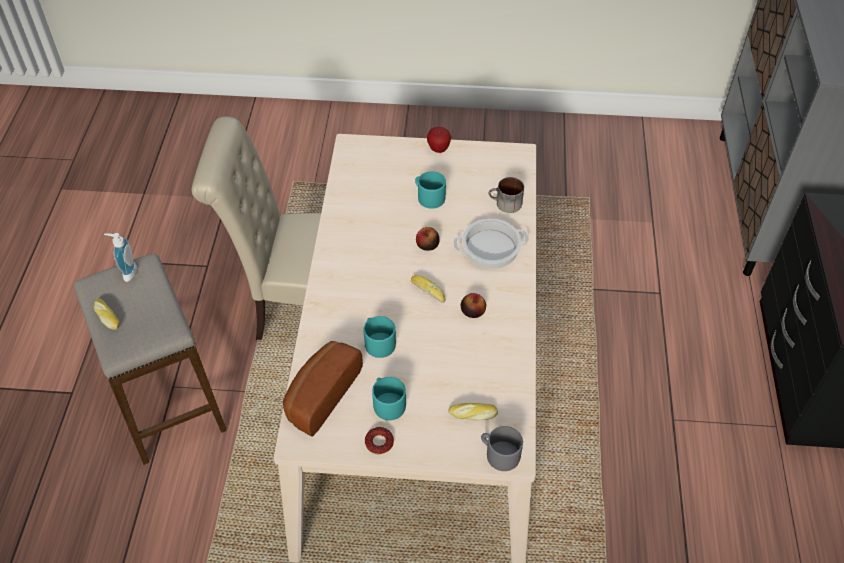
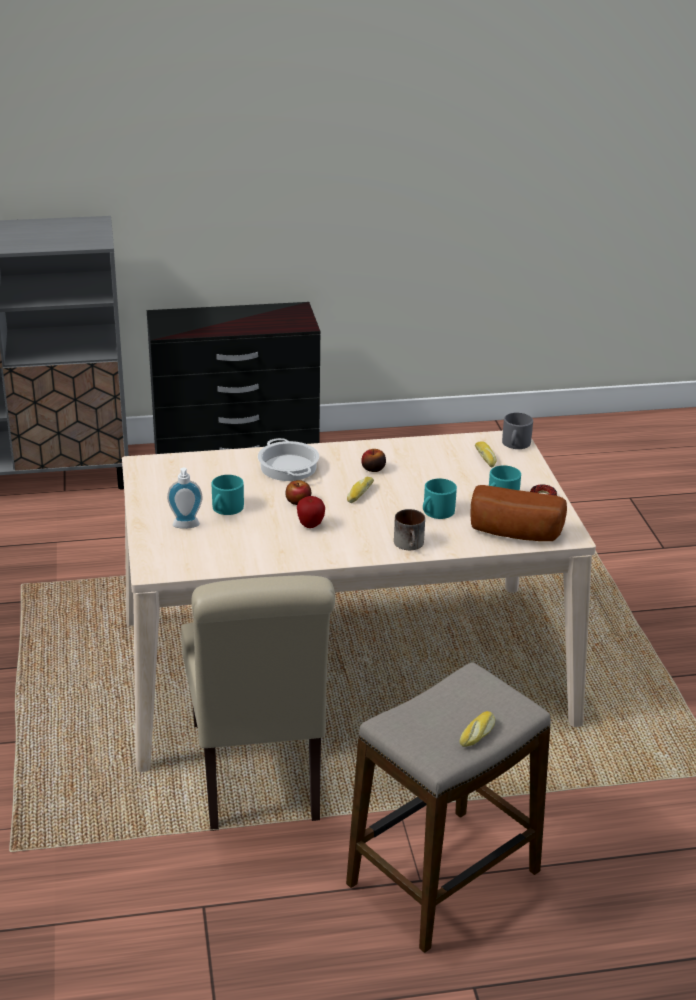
camera: 105 degrees left, 20 degrees down
soap dispenser [104,233,137,282] -> soap dispenser moved to [167,468,203,529]
apple [427,127,451,153] -> apple moved to [297,496,325,528]
mug [489,177,524,213] -> mug moved to [394,509,425,550]

